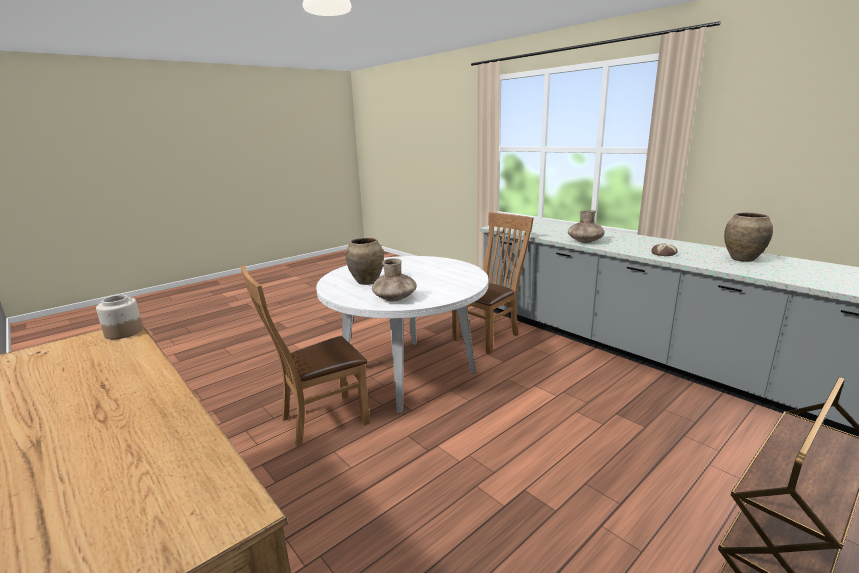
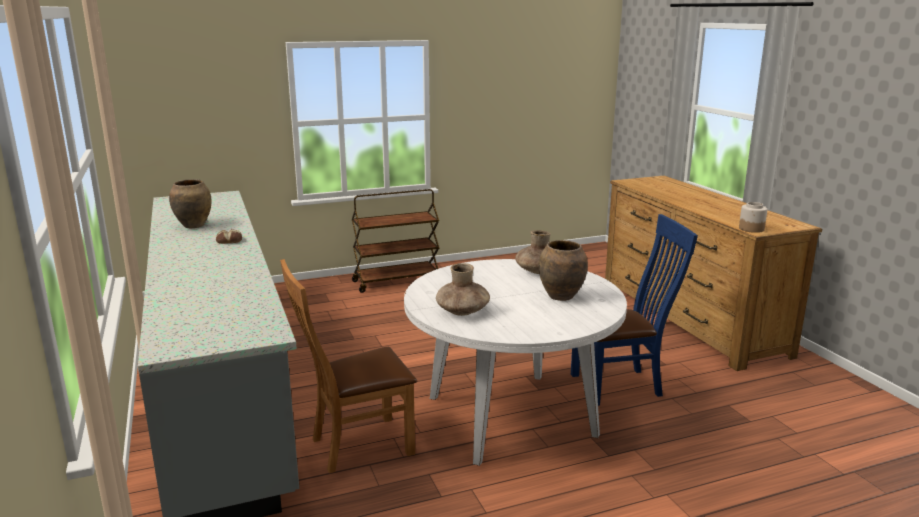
camera: 160 degrees left, 0 degrees up
brown chair [240,266,370,447] -> blue chair [571,214,698,406]
brown vase [568,210,605,243] -> brown vase moved to [436,263,490,316]

